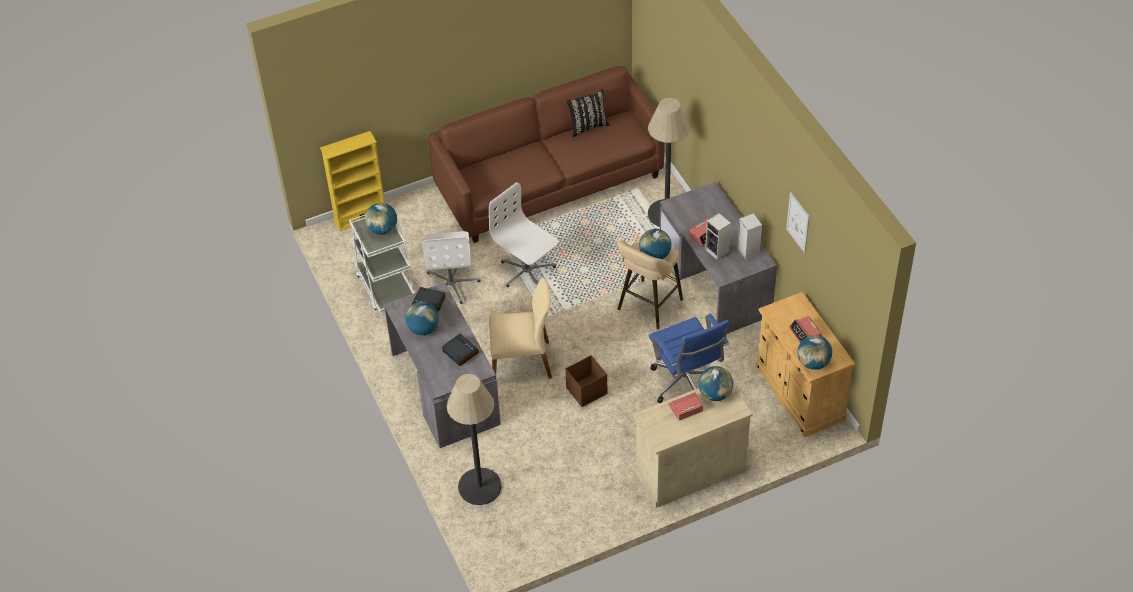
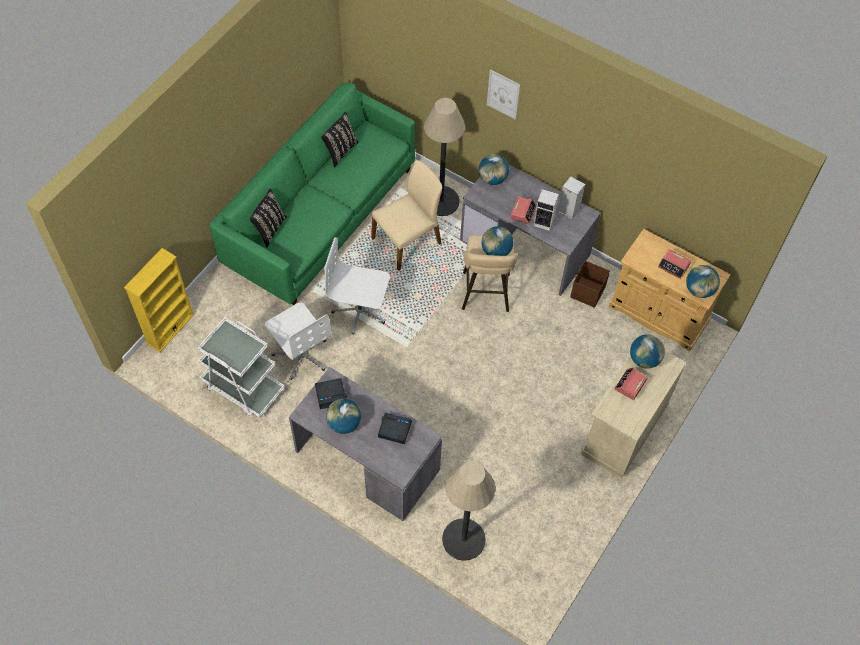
camera: 35 degrees left, 10 degrees up
globe [365,203,397,235] -> globe moved to [479,154,509,185]
brown sofa [428,66,665,243] -> green sofa [210,83,415,305]
beige chair [489,278,552,379] -> beige chair moved to [371,160,442,271]
brown storage box [565,355,607,407] -> brown storage box moved to [570,260,610,308]
blue office chair [649,314,729,403] -> none
picture [786,192,810,253] -> picture moved to [487,70,521,120]
none -> black pillow [250,189,287,247]

